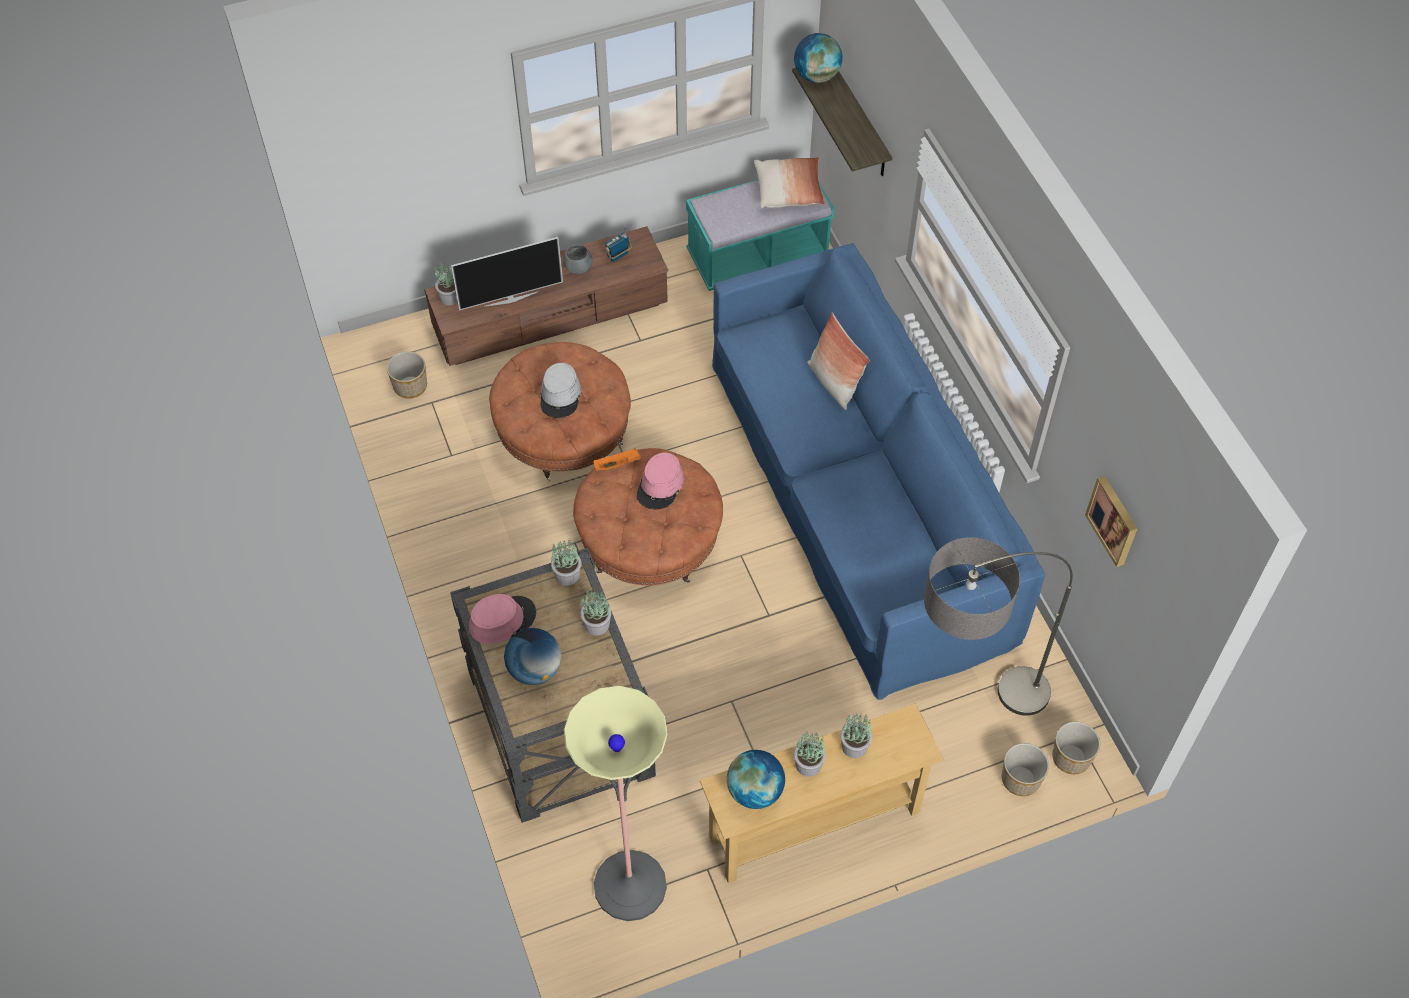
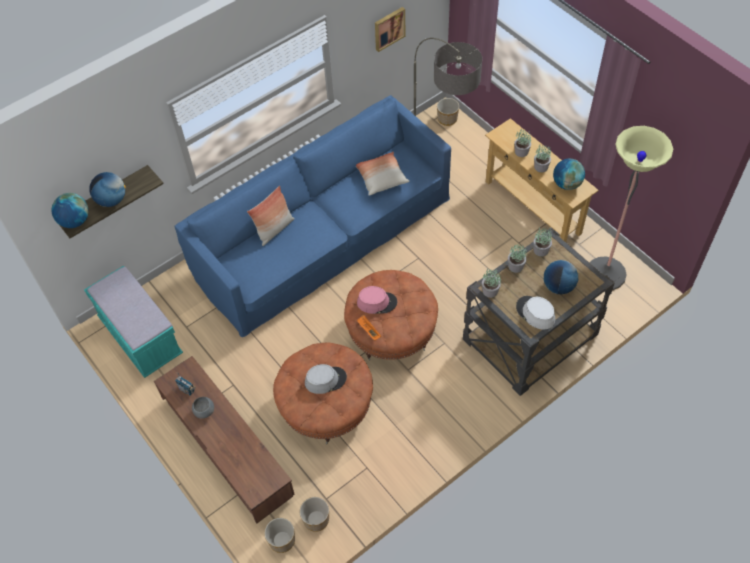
camera: 105 degrees left, 0 degrees up
potted plant [435,263,458,305] -> potted plant moved to [533,227,552,257]
television [451,237,563,310] -> none
pink hat [469,594,536,644] -> white hat [516,296,555,329]
pillow [754,157,825,208] -> pillow moved to [356,152,409,196]
planter [1002,743,1049,796] -> planter moved to [264,518,295,553]
none -> globe [89,172,126,207]

